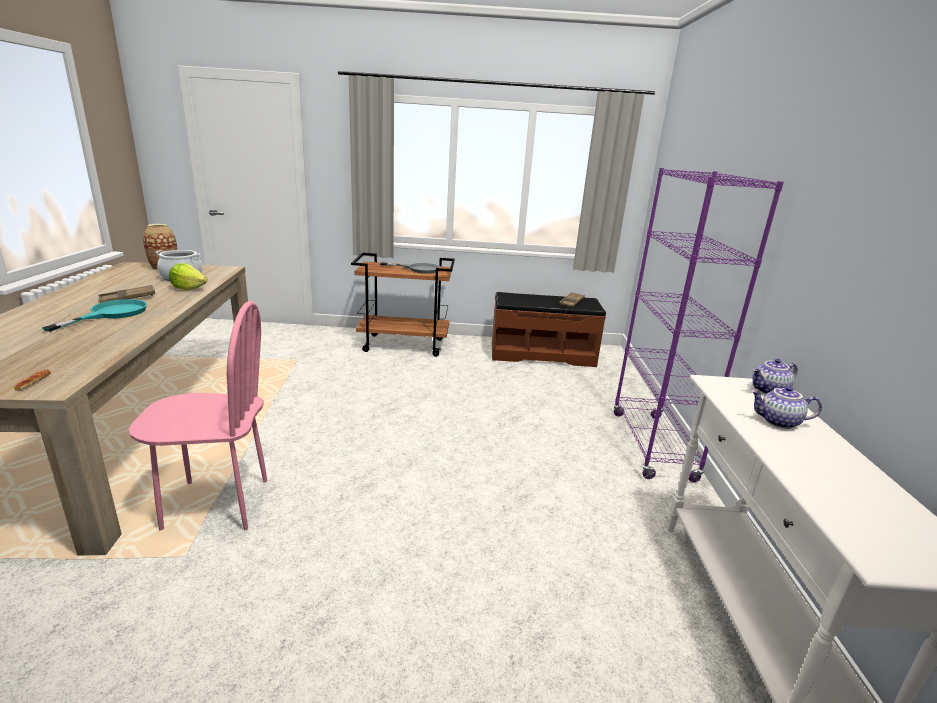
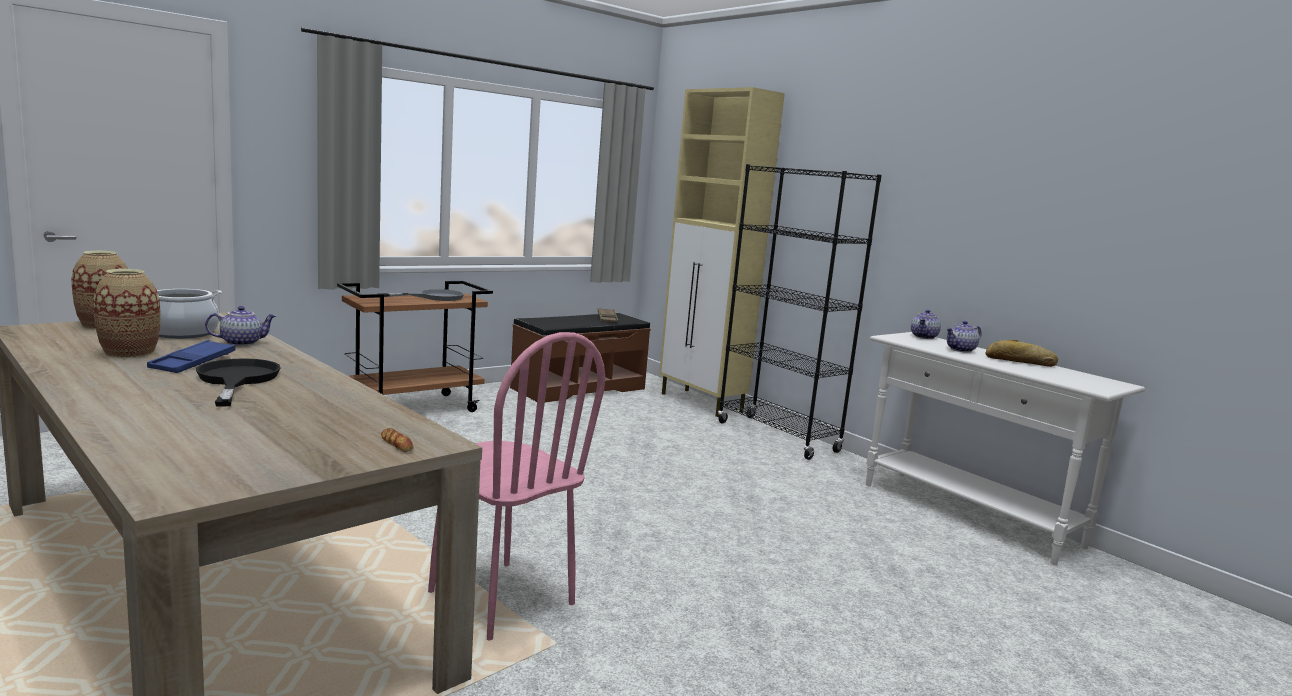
camera: 40 degrees left, 10 degrees down
turquoise frying pan [42,299,147,332] -> black frying pan [196,358,281,407]
brown tray [98,285,155,303] -> blue tray [147,340,235,373]
pink chair [129,301,267,530] -> pink chair turned 90 degrees clockwise [428,332,605,640]
lettuce [169,263,207,290] -> teapot [205,306,276,346]
purple bookcase [613,168,784,482] -> black bookcase [718,164,882,460]
none -> vase [93,269,161,358]
none -> beige cabinet [659,87,785,417]
none -> bread [985,340,1058,367]

